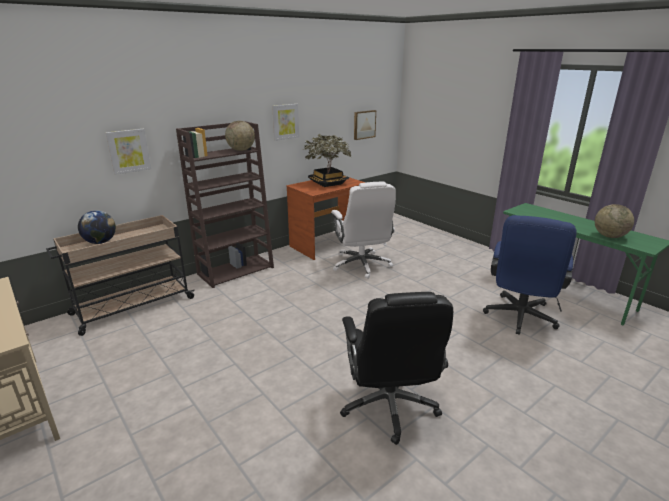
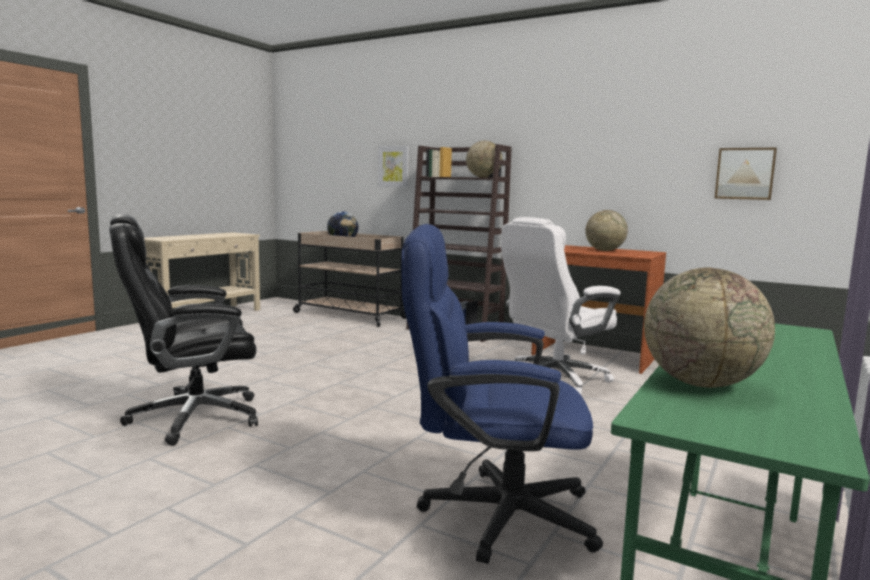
camera: 70 degrees right, 15 degrees down
picture [272,104,299,141] -> none
potted plant [303,134,352,187] -> globe [585,210,628,251]

